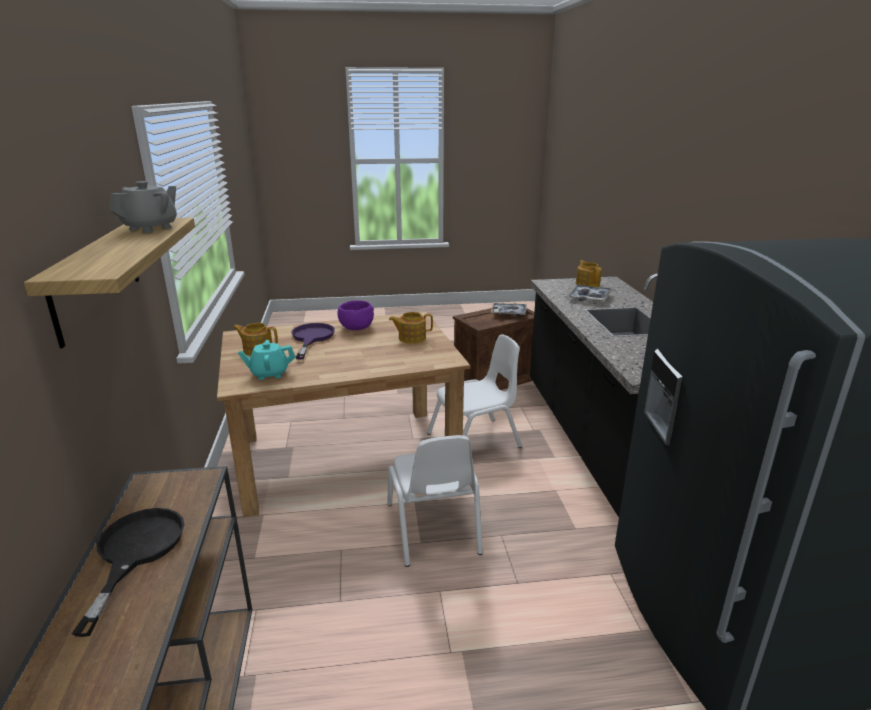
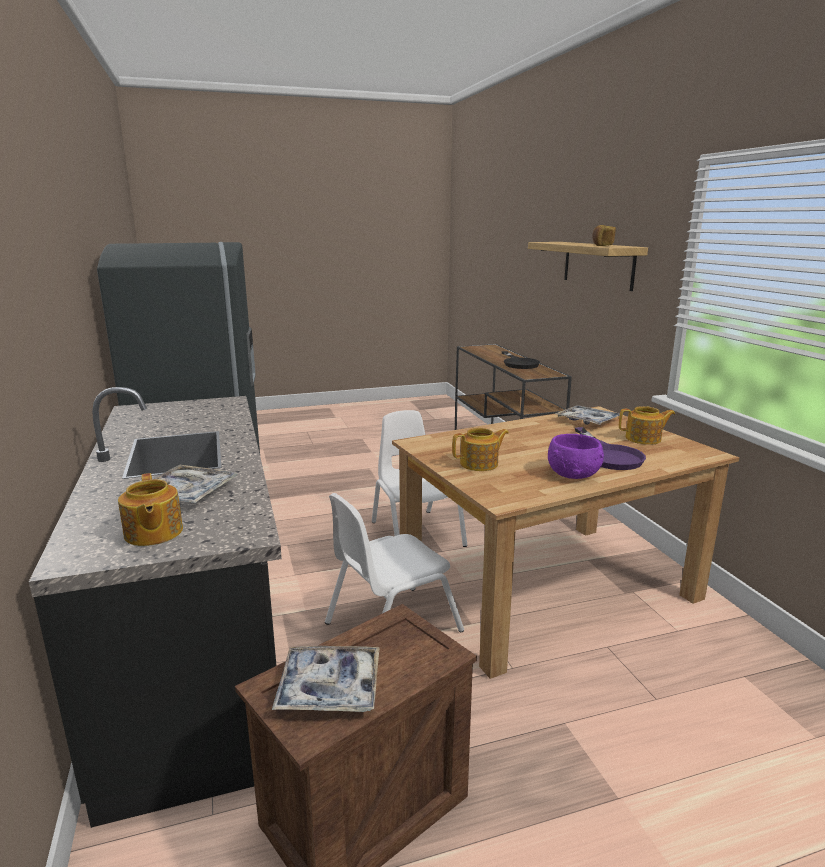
camera: 170 degrees right, 5 degrees down
grey teapot [110,181,177,233] -> bread [592,225,616,246]
turquoise teapot [238,340,295,380] -> tray [555,405,620,425]

